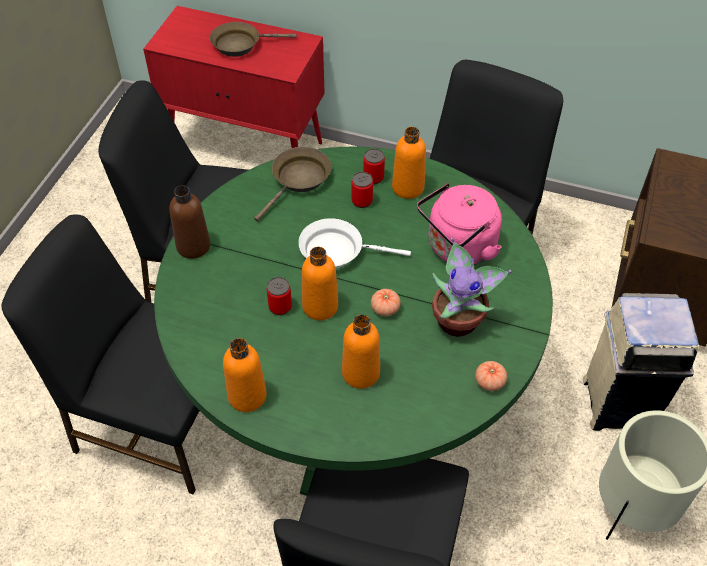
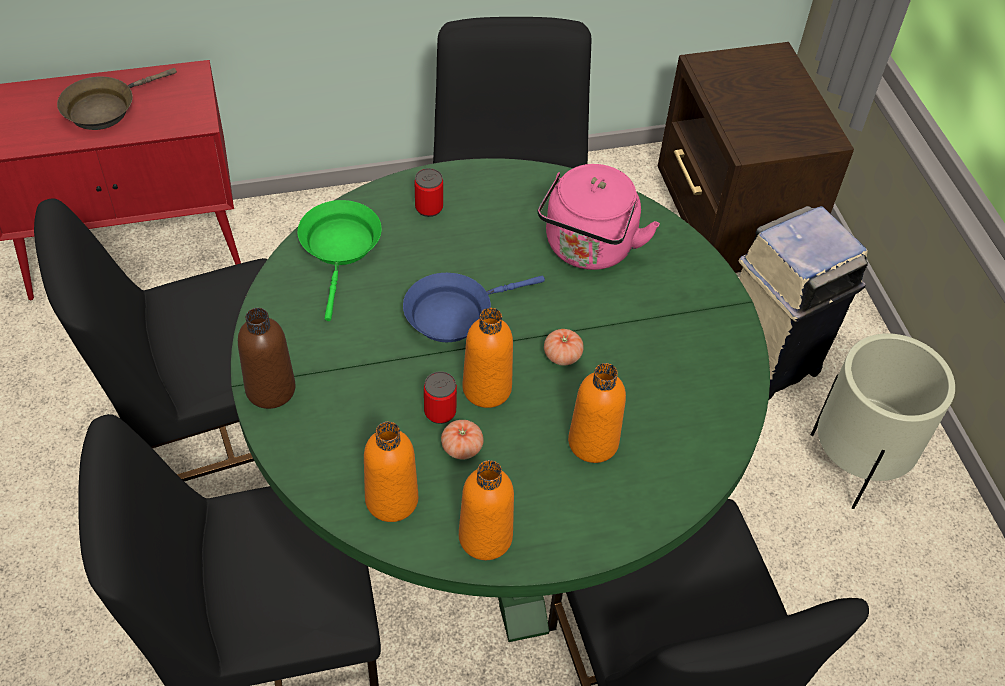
camera: 35 degrees left, 0 degrees up
brown frying pan [255,147,331,221] -> green frying pan [297,200,382,321]
white frying pan [299,218,411,268] -> blue frying pan [403,273,545,342]
can [352,172,373,208] -> none
orange bottle [392,127,426,199] -> orange bottle moved to [364,421,418,522]
potted plant [432,238,512,337] -> none
tomato [475,361,507,391] -> tomato moved to [441,420,484,460]

